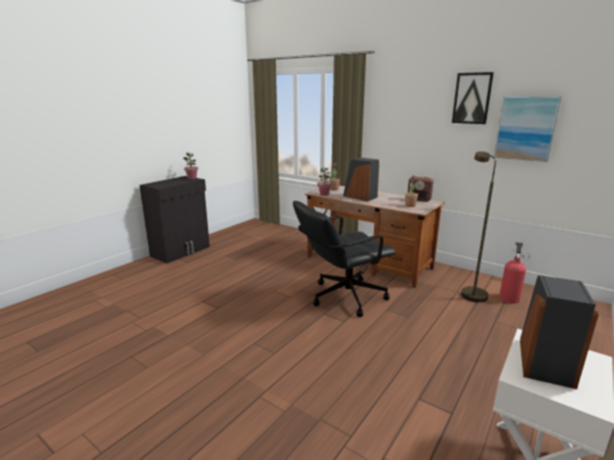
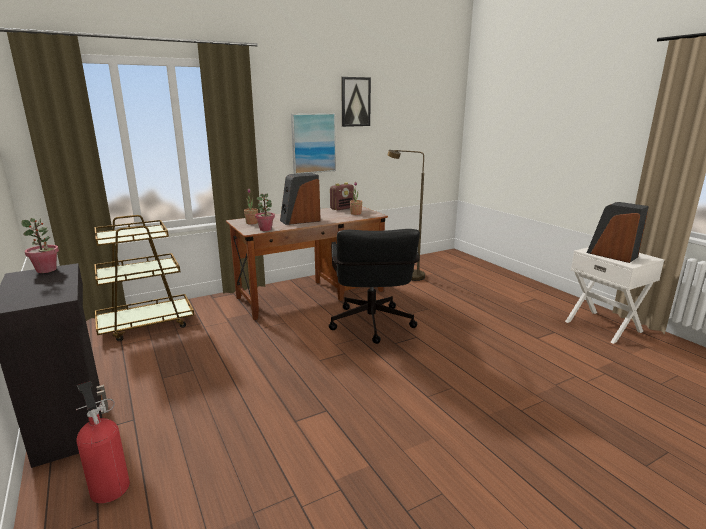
camera: 65 degrees left, 0 degrees up
picture [494,96,562,162] -> picture moved to [291,113,336,174]
fire extinguisher [499,242,530,303] -> fire extinguisher moved to [76,381,130,503]
none -> brown cart [94,215,194,341]

